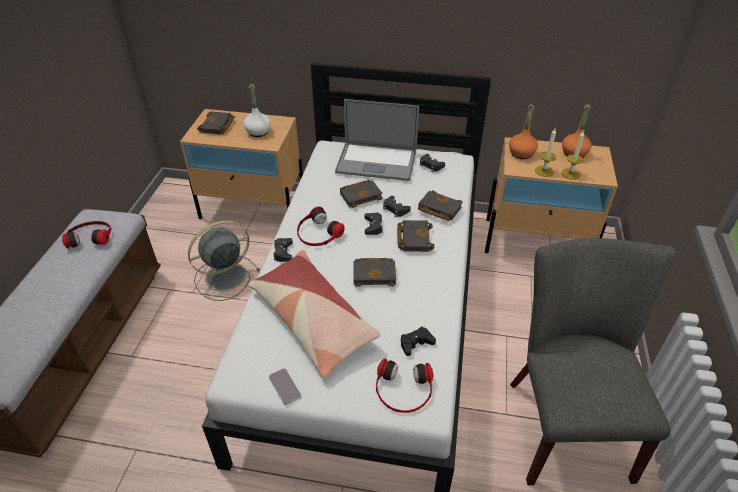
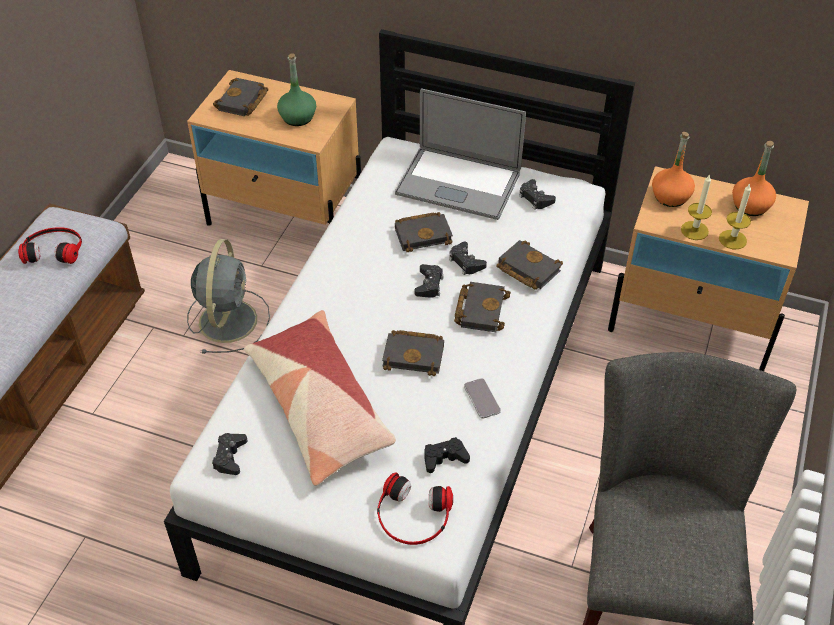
camera: 10 degrees right, 5 degrees up
grey fan [188,220,260,301] -> grey fan turned 120 degrees clockwise [187,239,270,354]
white bottle [243,84,271,137] -> green bottle [277,53,316,126]
phone [269,368,301,405] -> phone moved to [464,378,501,419]
black game controller [274,238,293,262] -> black game controller moved to [212,433,247,475]
headphones [297,207,345,246] -> none

